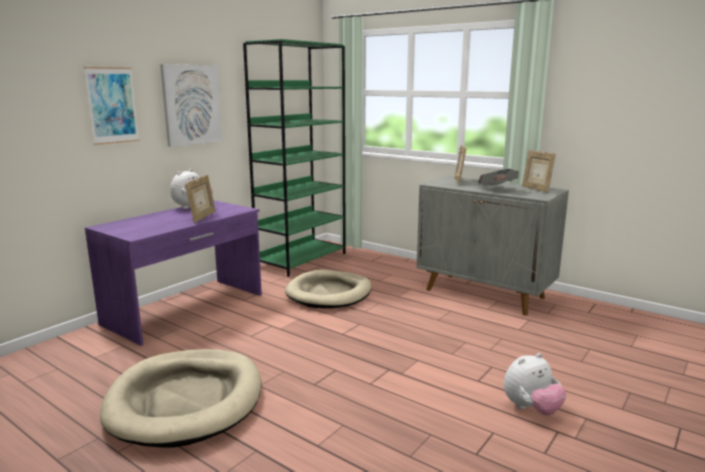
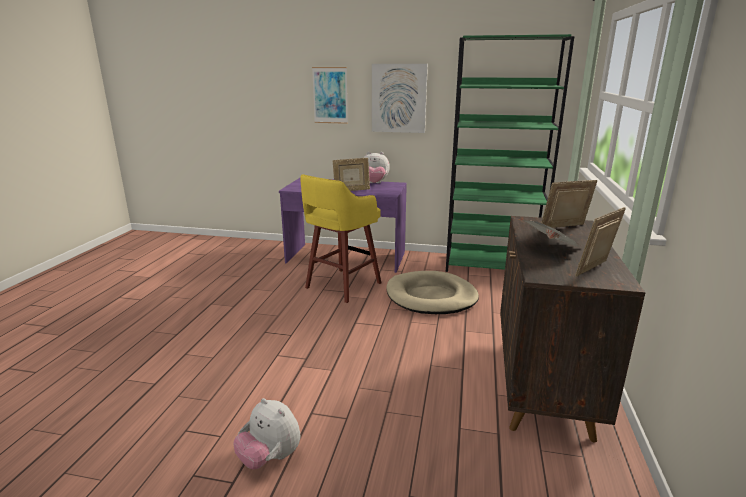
camera: 65 degrees right, 5 degrees up
beige dog bed [100,349,261,448] -> none
grey cabinet [417,176,569,316] -> brown cabinet [500,216,645,442]
none -> yellow stool [300,174,381,303]

